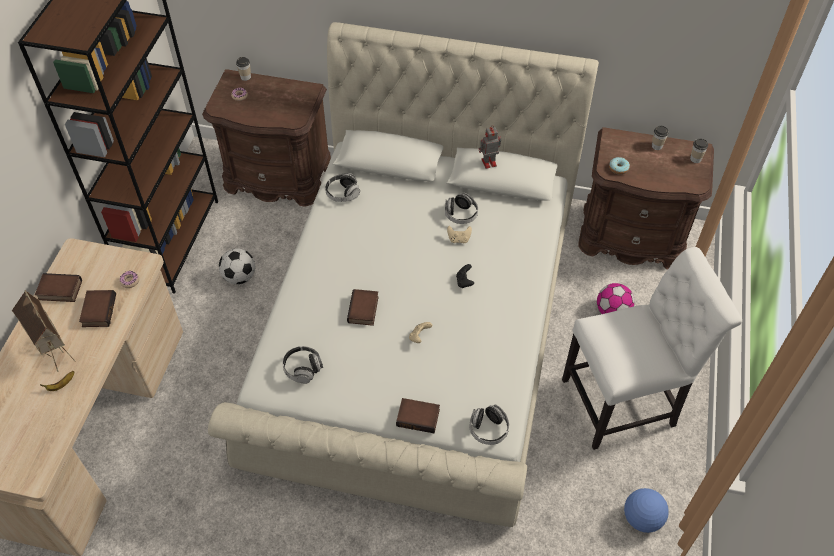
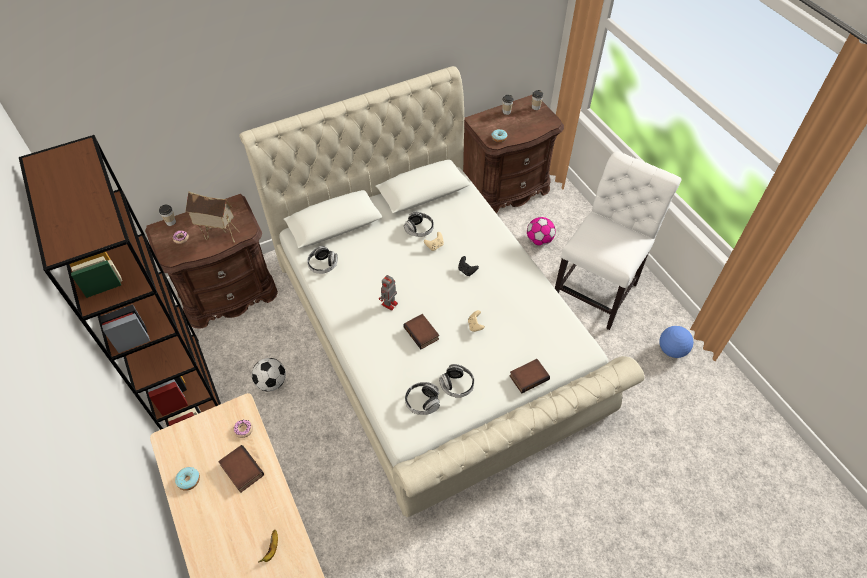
camera: 40 degrees left, 0 degrees up
toy house [12,290,76,372] -> toy house moved to [185,191,239,243]
book [35,273,82,302] -> donut [175,467,200,491]
headphones [469,405,509,445] -> headphones moved to [439,364,474,398]
toy robot [479,125,501,169] -> toy robot moved to [379,275,398,311]

